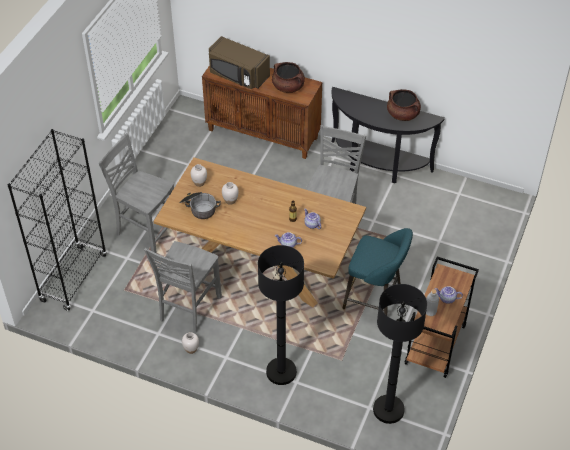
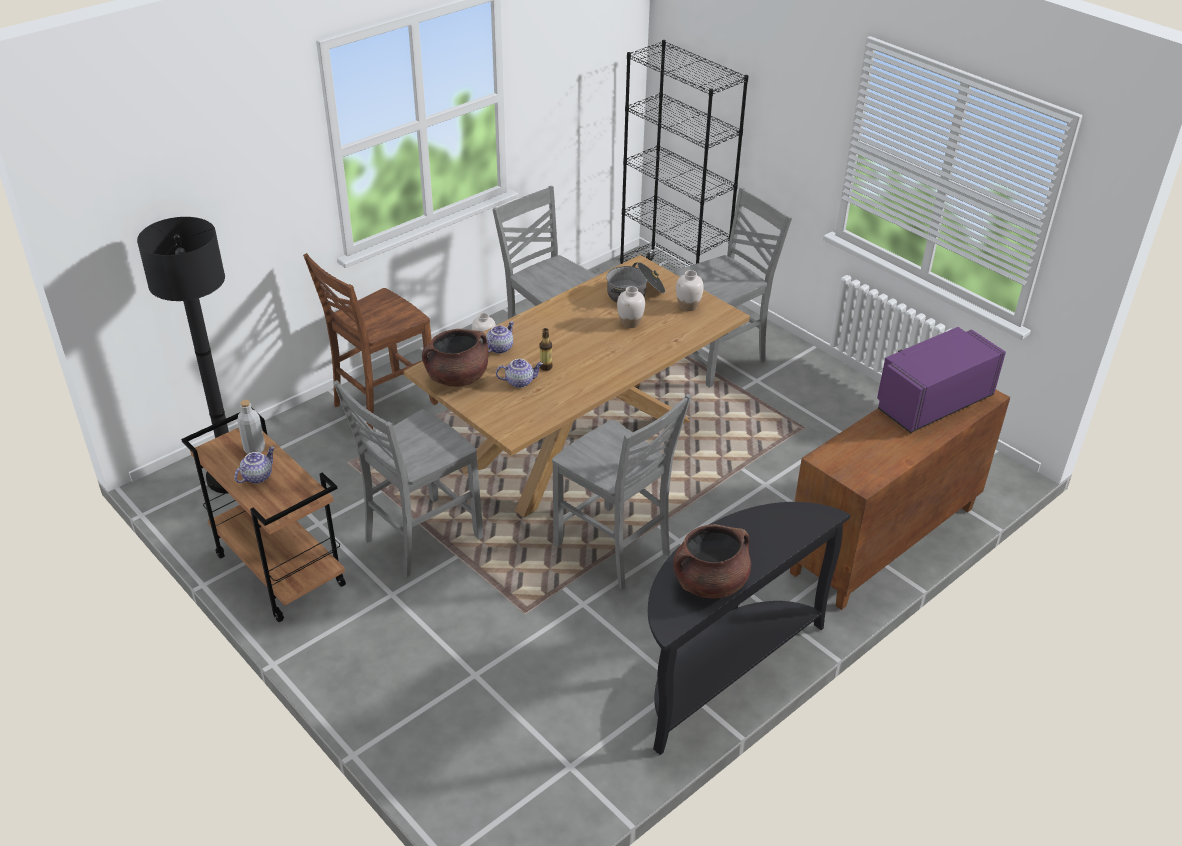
camera: 115 degrees right, 10 degrees down
brown microwave [209,36,270,90] -> purple microwave [877,327,1006,433]
black floor lamp [258,245,304,385] -> brown chair [303,253,438,430]
brown cooking pot [272,62,305,93] -> brown cooking pot moved to [422,329,488,387]
turquoise stool [343,228,413,315] -> grey chair [333,380,483,578]

